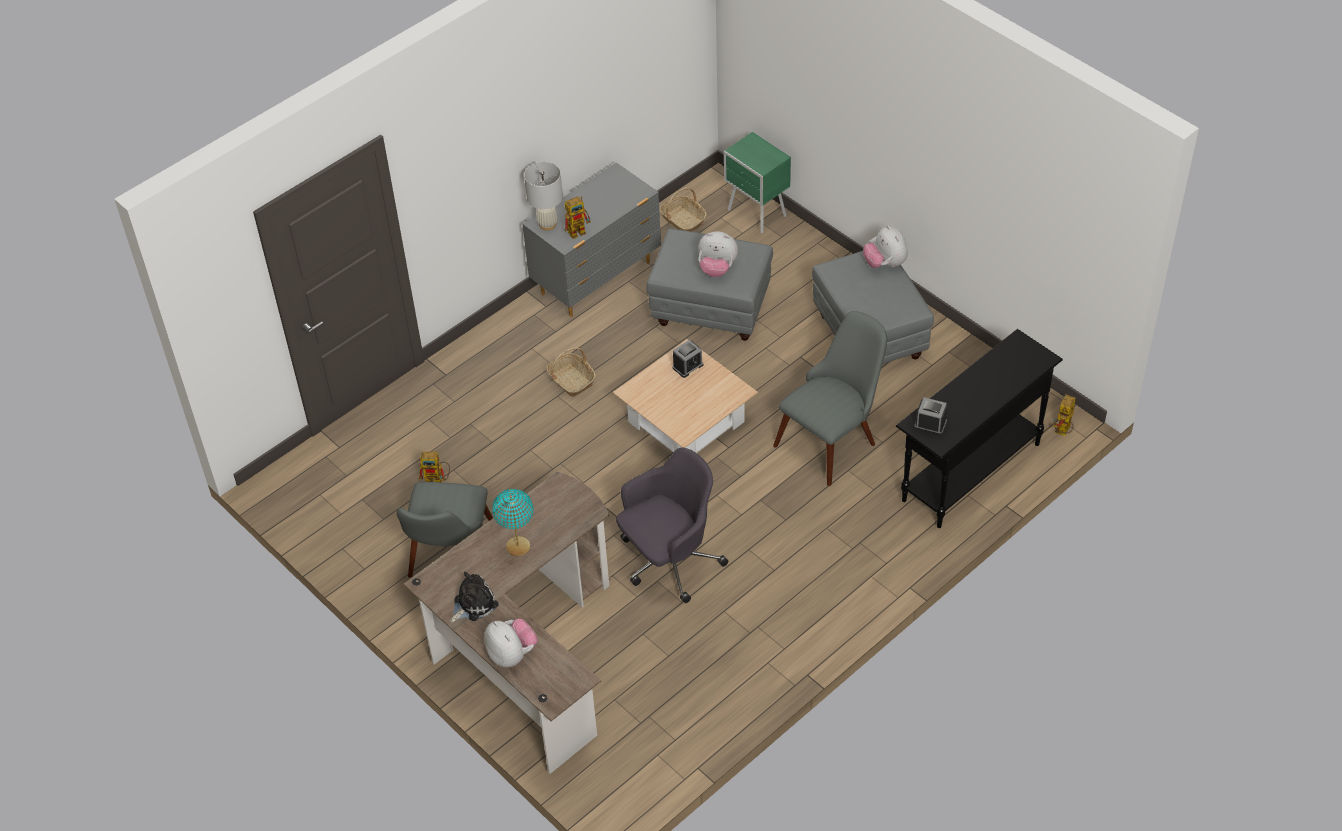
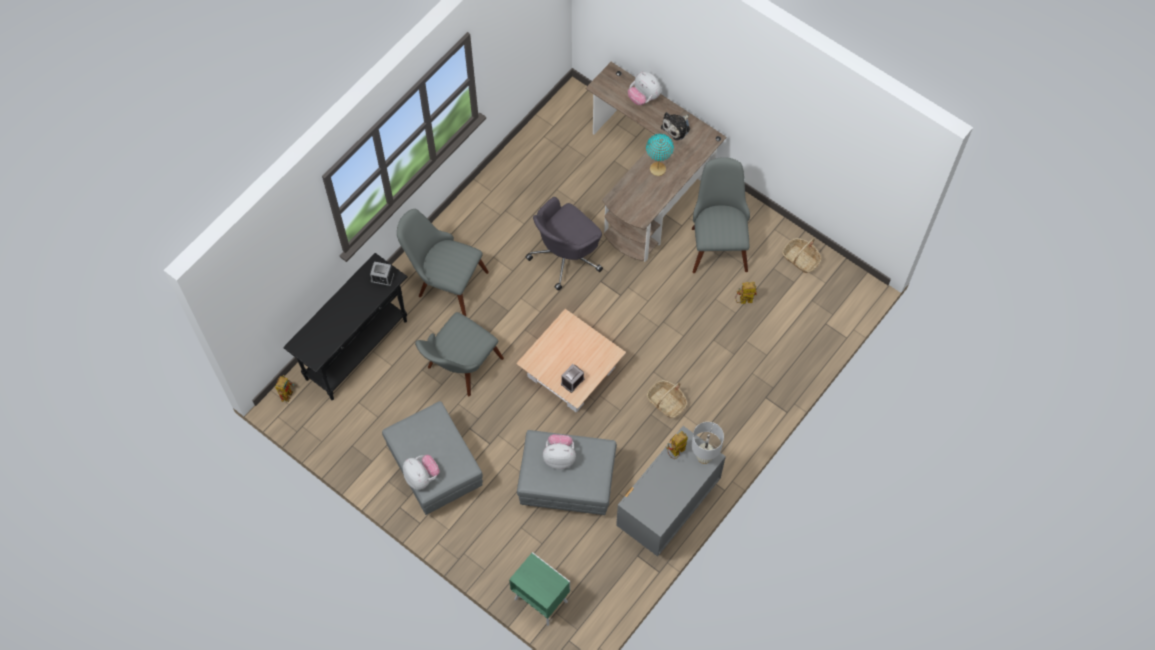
camera: 170 degrees right, 15 degrees up
basket [659,187,707,232] -> basket moved to [782,238,821,273]
none -> grey chair [397,209,489,316]

